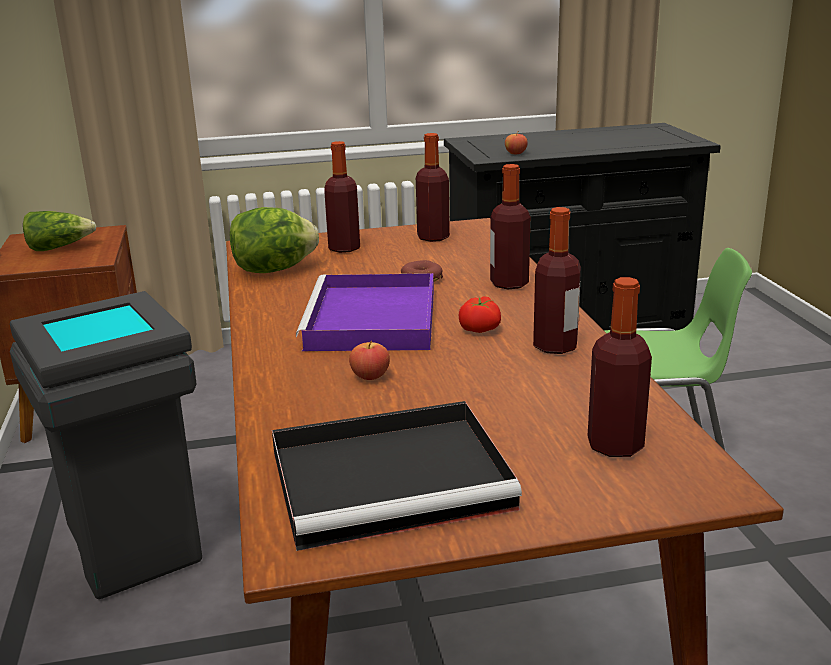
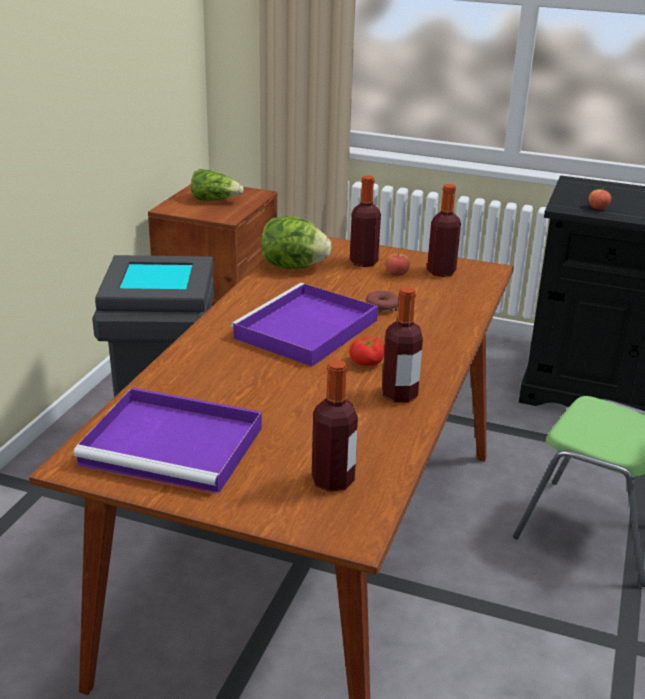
camera: 30 degrees right, 5 degrees up
black tray [272,401,522,551] -> purple tray [73,388,262,496]
apple [349,341,390,380] -> apple moved to [386,252,410,276]
bottle [490,164,530,290] -> none

